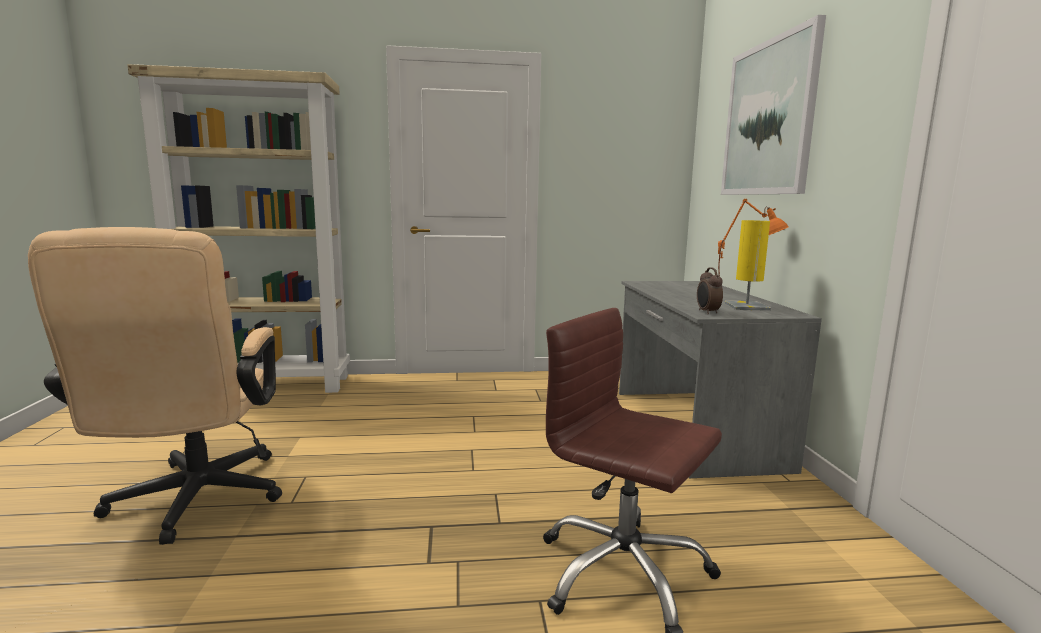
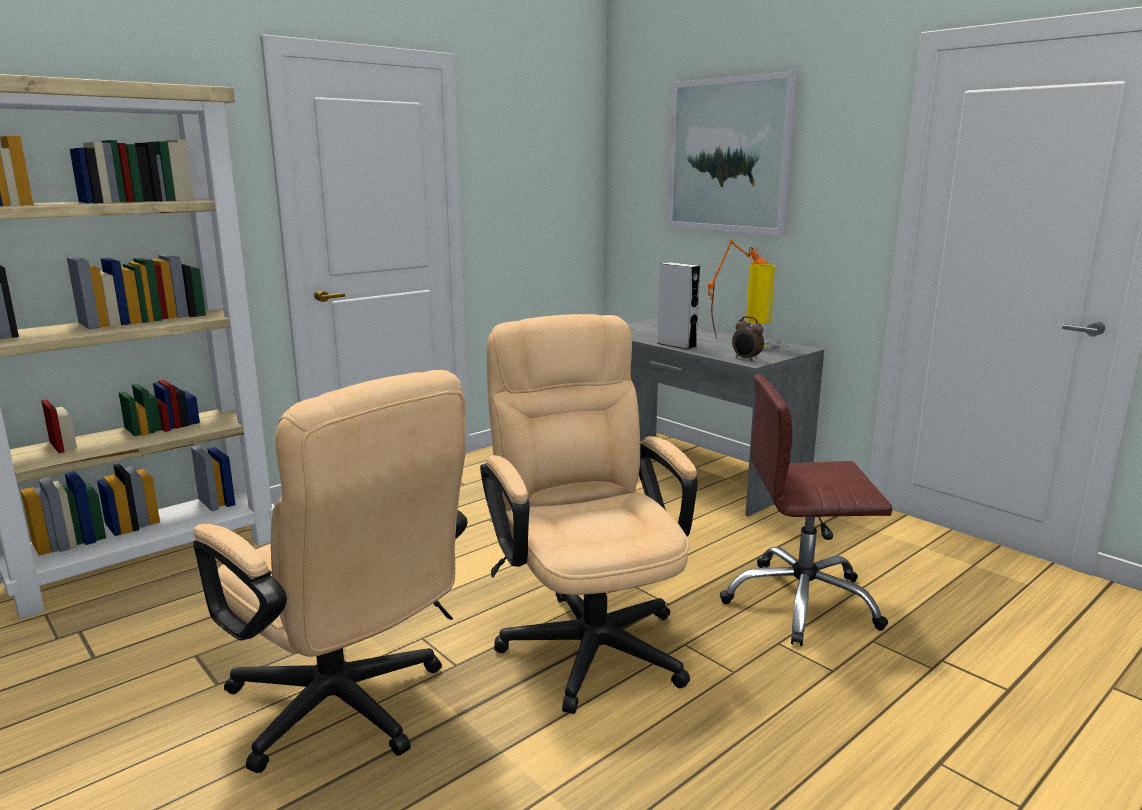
camera: 35 degrees left, 5 degrees up
none -> beige office chair [480,314,698,714]
none -> grey speaker [657,262,700,349]

